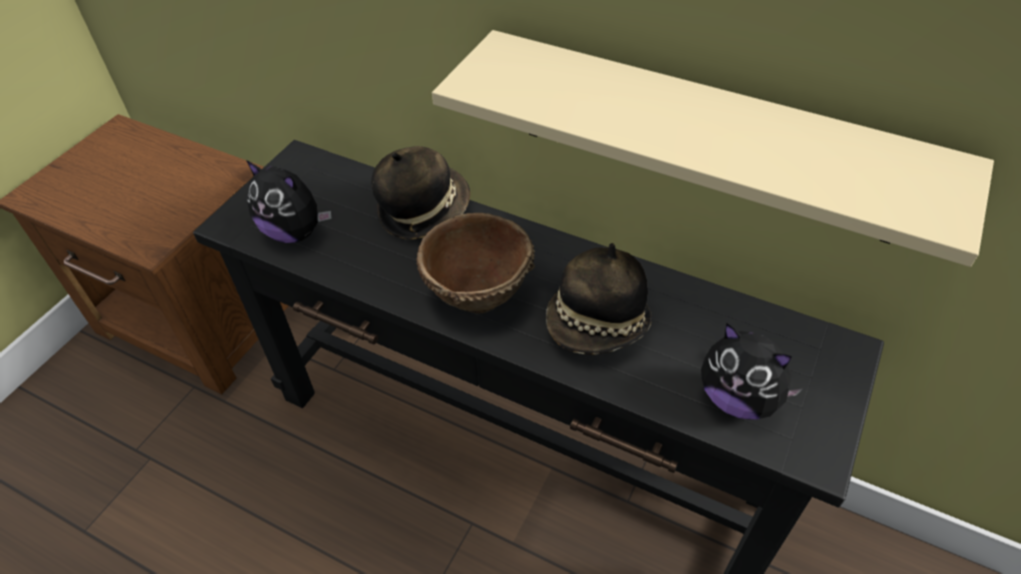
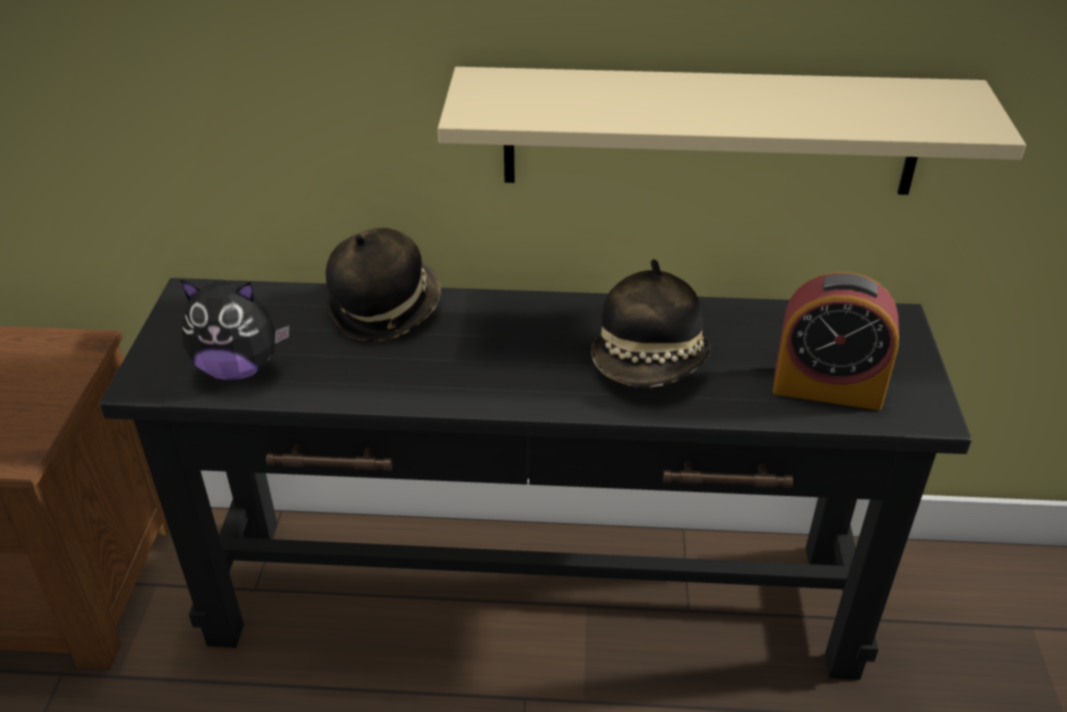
camera: 25 degrees left, 10 degrees down
brown bowl [416,213,535,314] -> none
plush toy [701,323,803,420] -> alarm clock [773,272,899,410]

